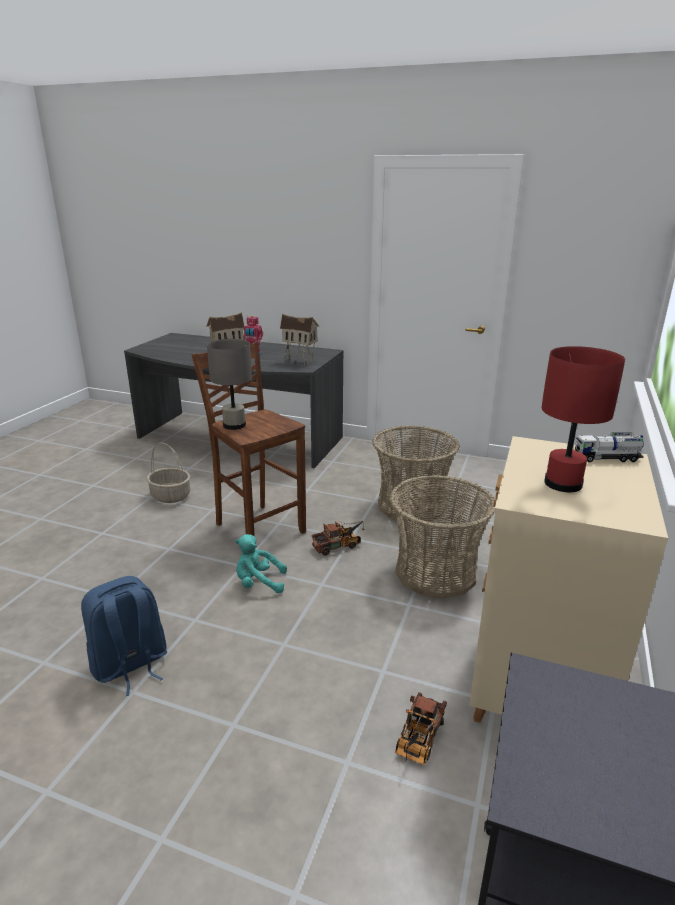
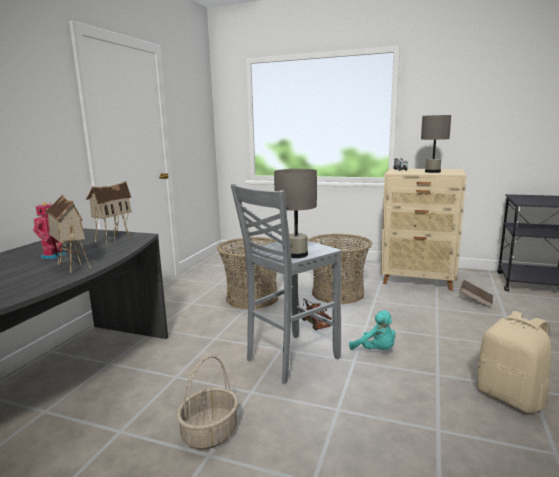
camera: 90 degrees left, 10 degrees down
blue backpack [81,576,167,696] -> beige backpack [477,311,551,414]
brown stool [192,342,306,537] -> grey stool [231,184,341,384]
turquoise plush toy [235,534,287,593] -> turquoise plush toy turned 45 degrees counterclockwise [349,310,396,350]
toy truck [395,692,447,765] -> brown book [460,280,493,308]
red table lamp [542,346,625,492] -> grey table lamp [421,115,451,173]

